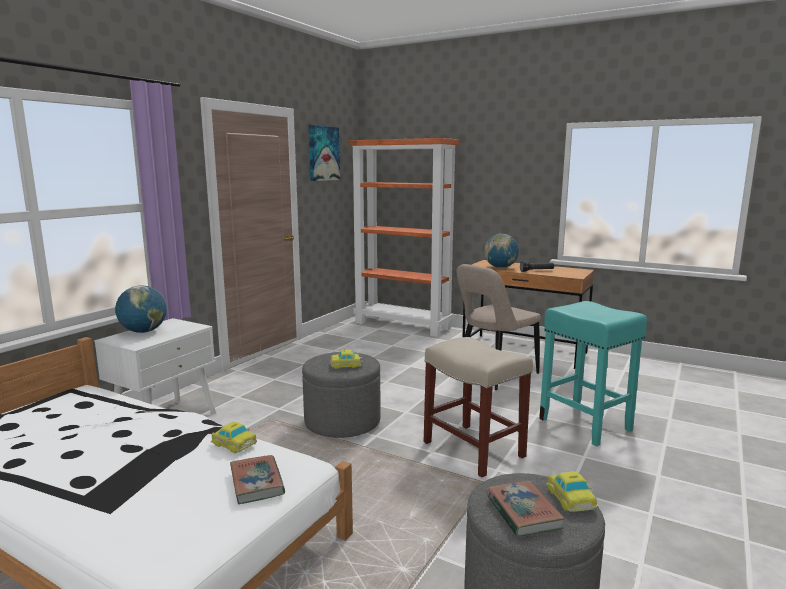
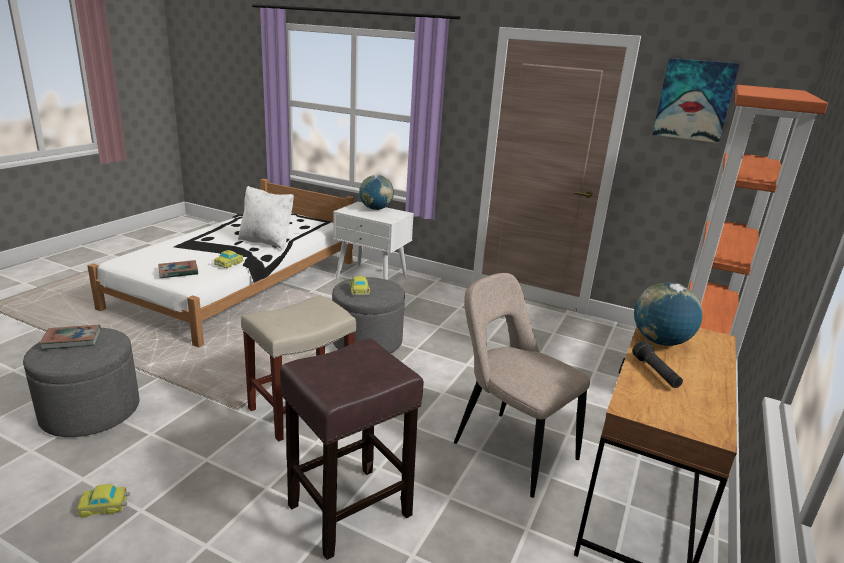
camera: 85 degrees right, 10 degrees up
turquoise stool [539,301,647,447] -> brown stool [280,339,424,560]
toy car [546,472,597,512] -> toy car moved to [77,484,130,518]
none -> white pillow [238,186,294,250]

